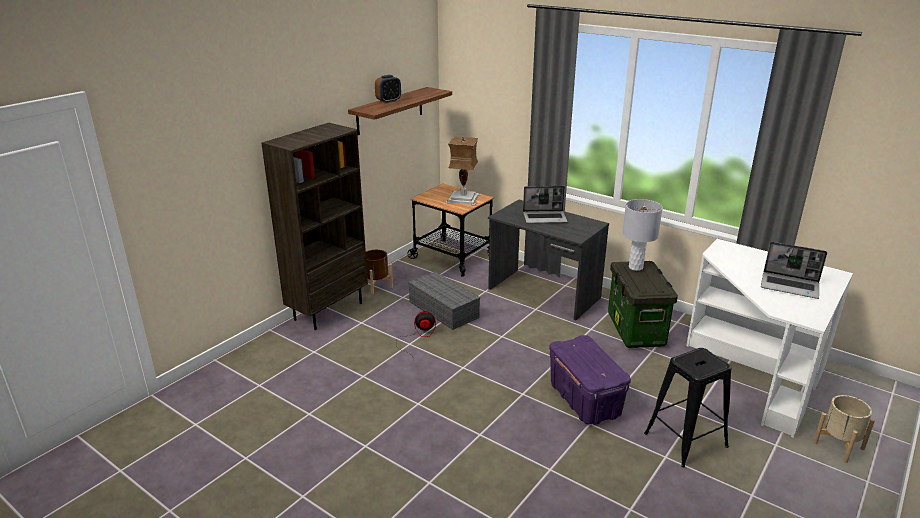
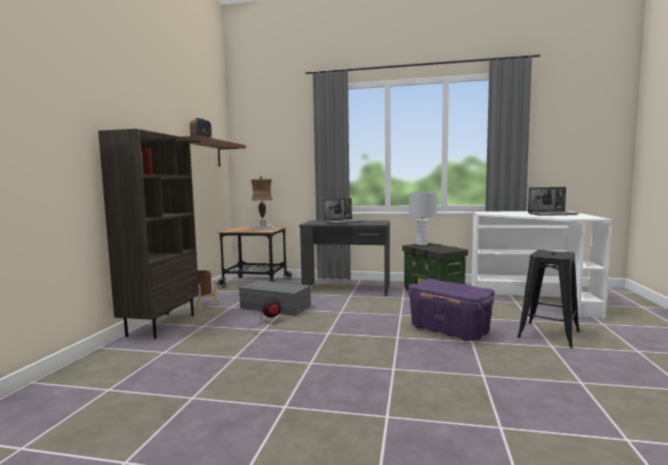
camera: 25 degrees left, 20 degrees down
beige planter [813,395,875,463] -> none

